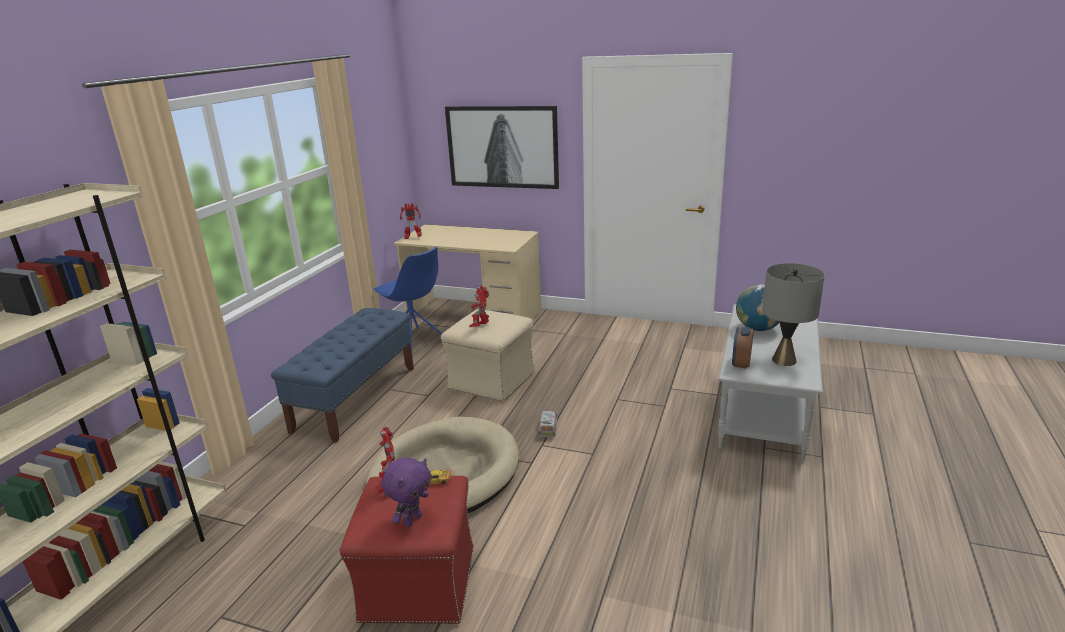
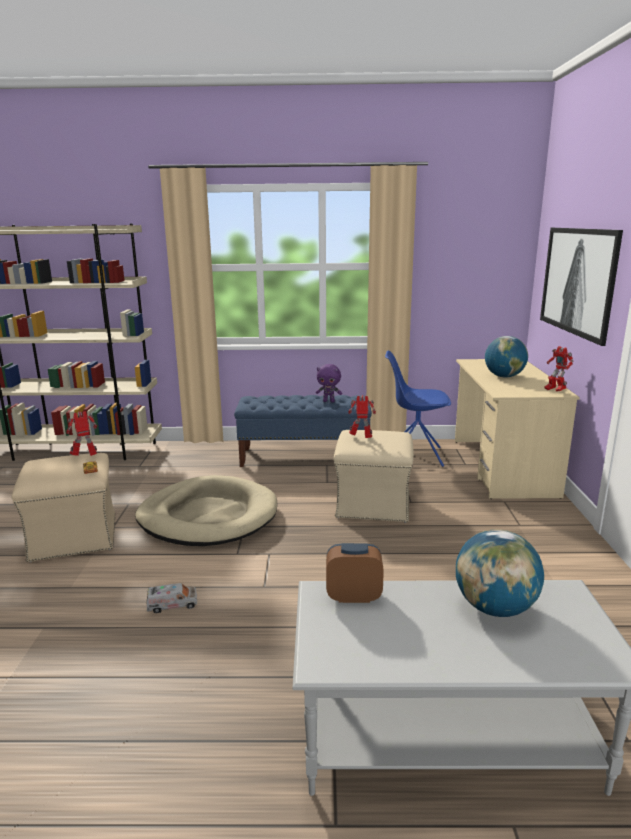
camera: 70 degrees right, 5 degrees down
red ottoman [340,476,474,624] -> beige ottoman [11,453,115,562]
blue chair [373,247,443,351] -> blue chair turned 75 degrees clockwise [385,351,451,467]
purple plush toy [381,458,431,527] -> purple plush toy moved to [316,364,342,402]
toy robot [400,203,422,239] -> toy robot moved to [545,346,573,392]
toy truck [539,411,558,437] -> toy truck moved to [146,583,197,613]
grey table lamp [762,263,825,366] -> none
none -> globe [485,336,528,378]

